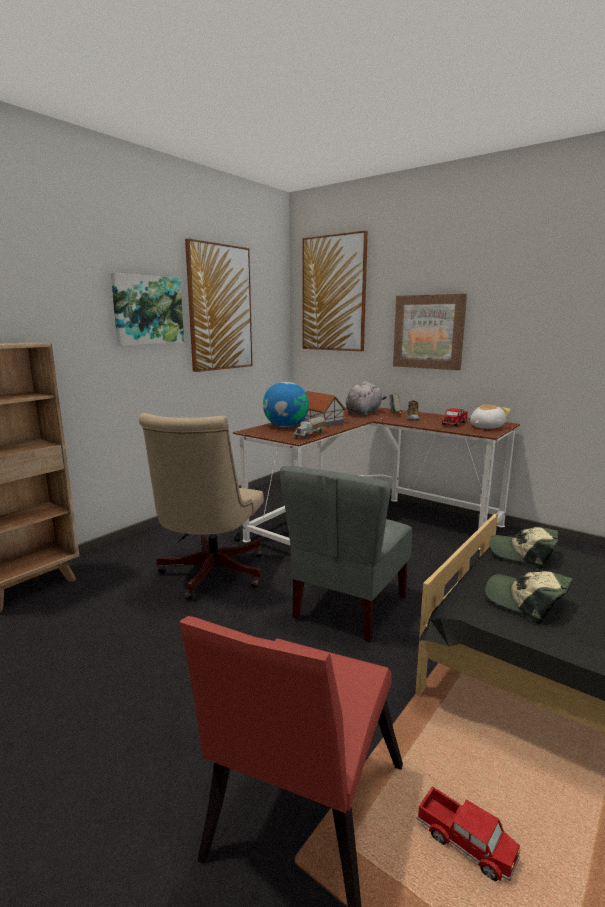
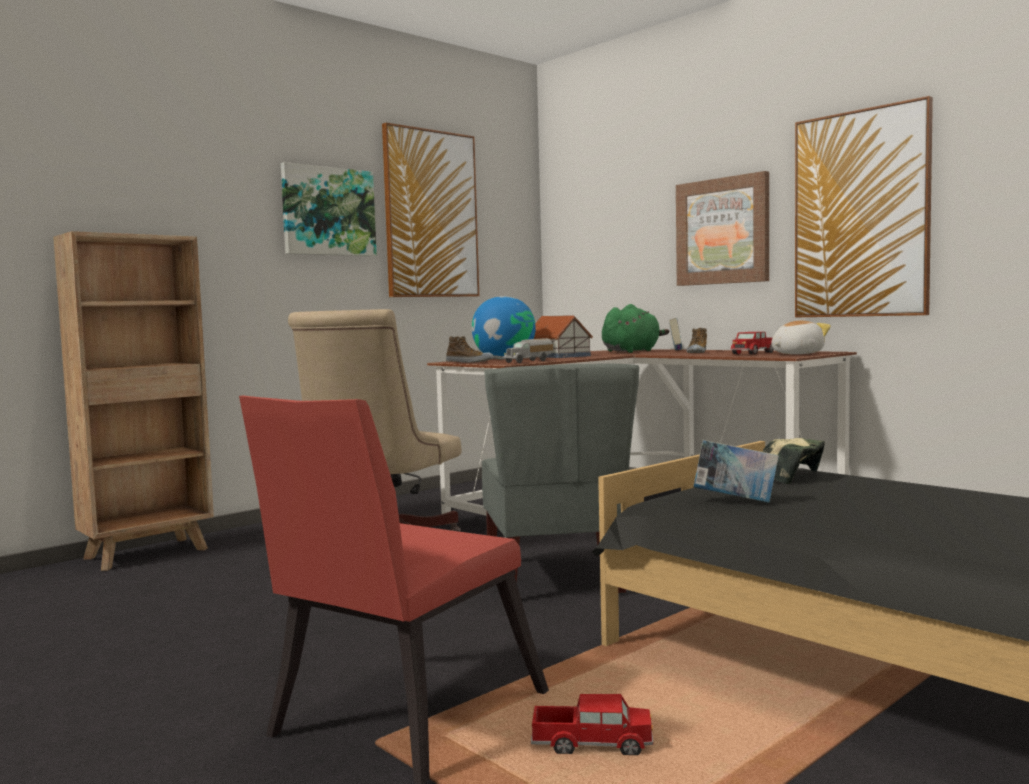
camera: 10 degrees right, 10 degrees down
grey chair [280,466,412,642] -> grey chair turned 45 degrees counterclockwise [482,363,639,594]
picture [303,231,368,351] -> picture moved to [795,96,933,317]
grey plush toy [346,381,387,416] -> green plush toy [602,304,669,353]
toy truck [416,786,520,881] -> toy truck turned 45 degrees counterclockwise [531,694,653,755]
cap [485,571,573,624] -> book [693,440,779,503]
none -> shoe [446,336,494,363]

